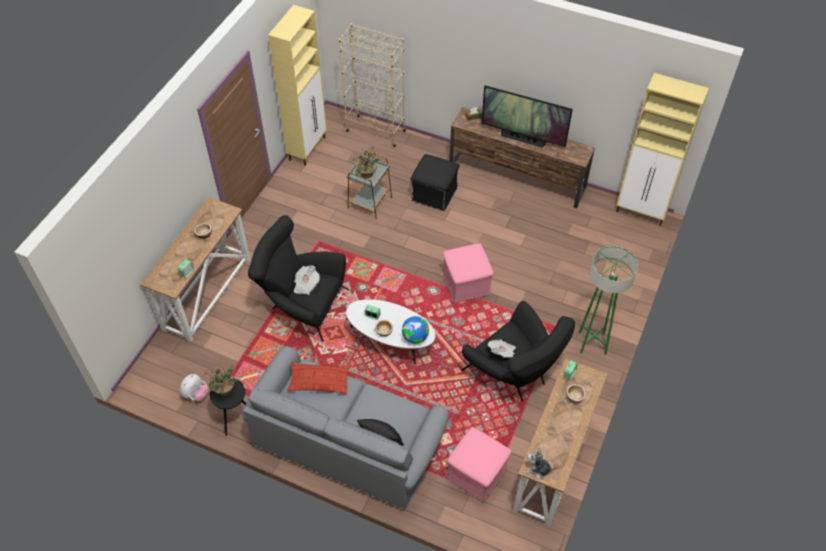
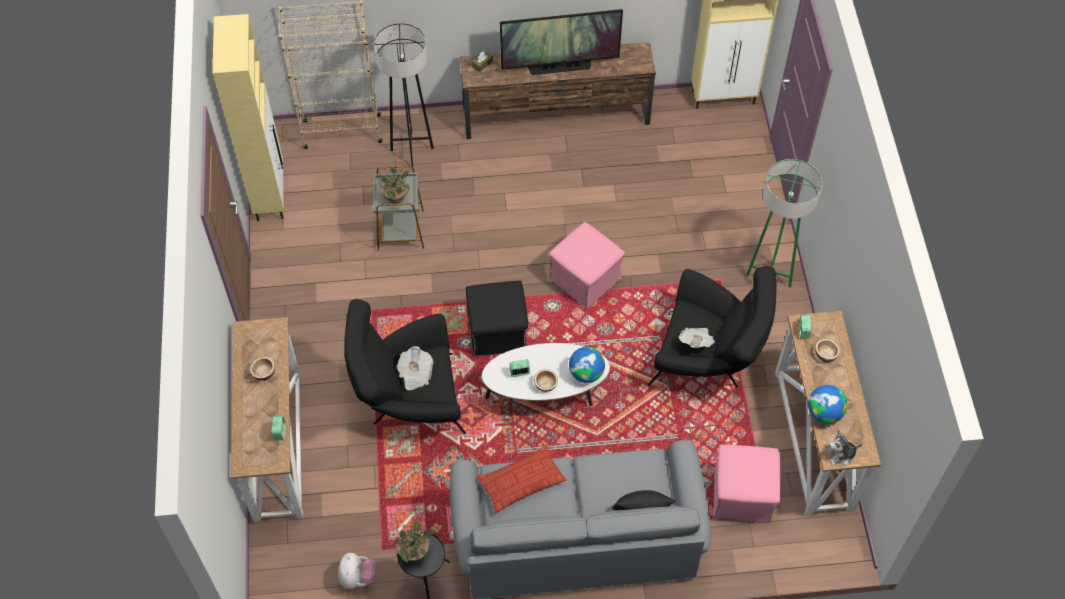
camera: 30 degrees left, 5 degrees up
black ottoman [411,154,460,211] -> black ottoman moved to [466,281,528,357]
none -> grey floor lamp [374,23,434,167]
none -> globe [808,385,848,424]

